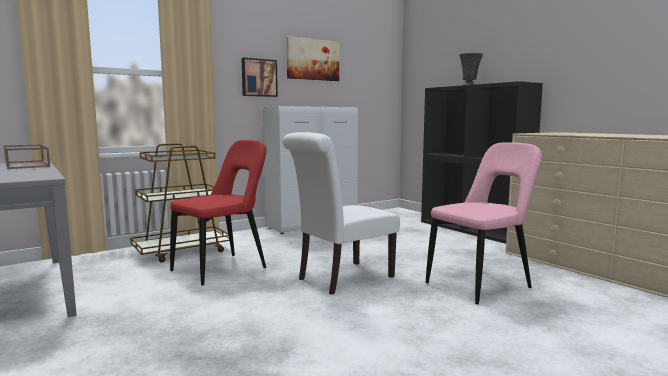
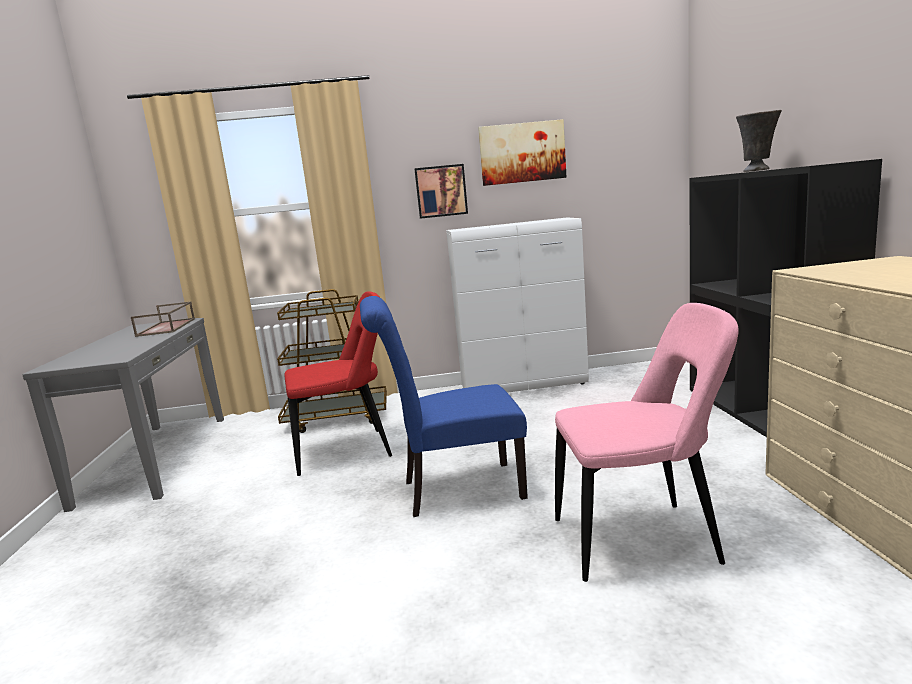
camera: 30 degrees right, 5 degrees up
white chair [282,132,400,295] -> blue chair [360,296,528,517]

